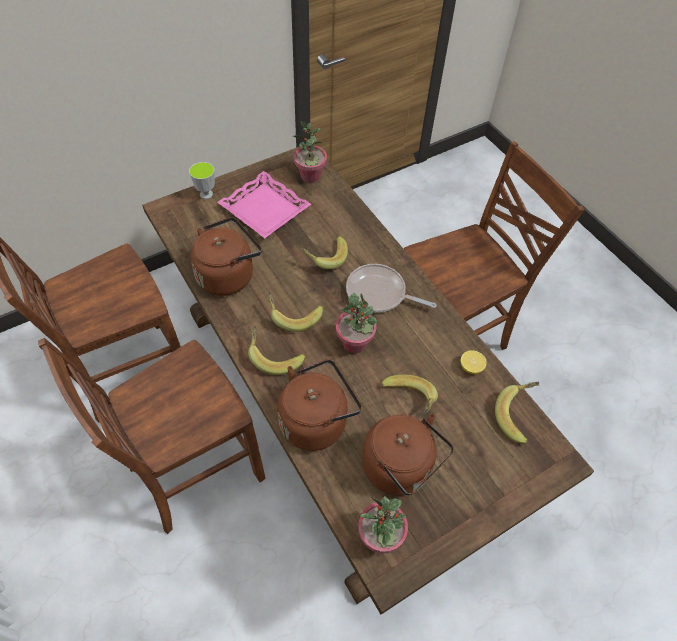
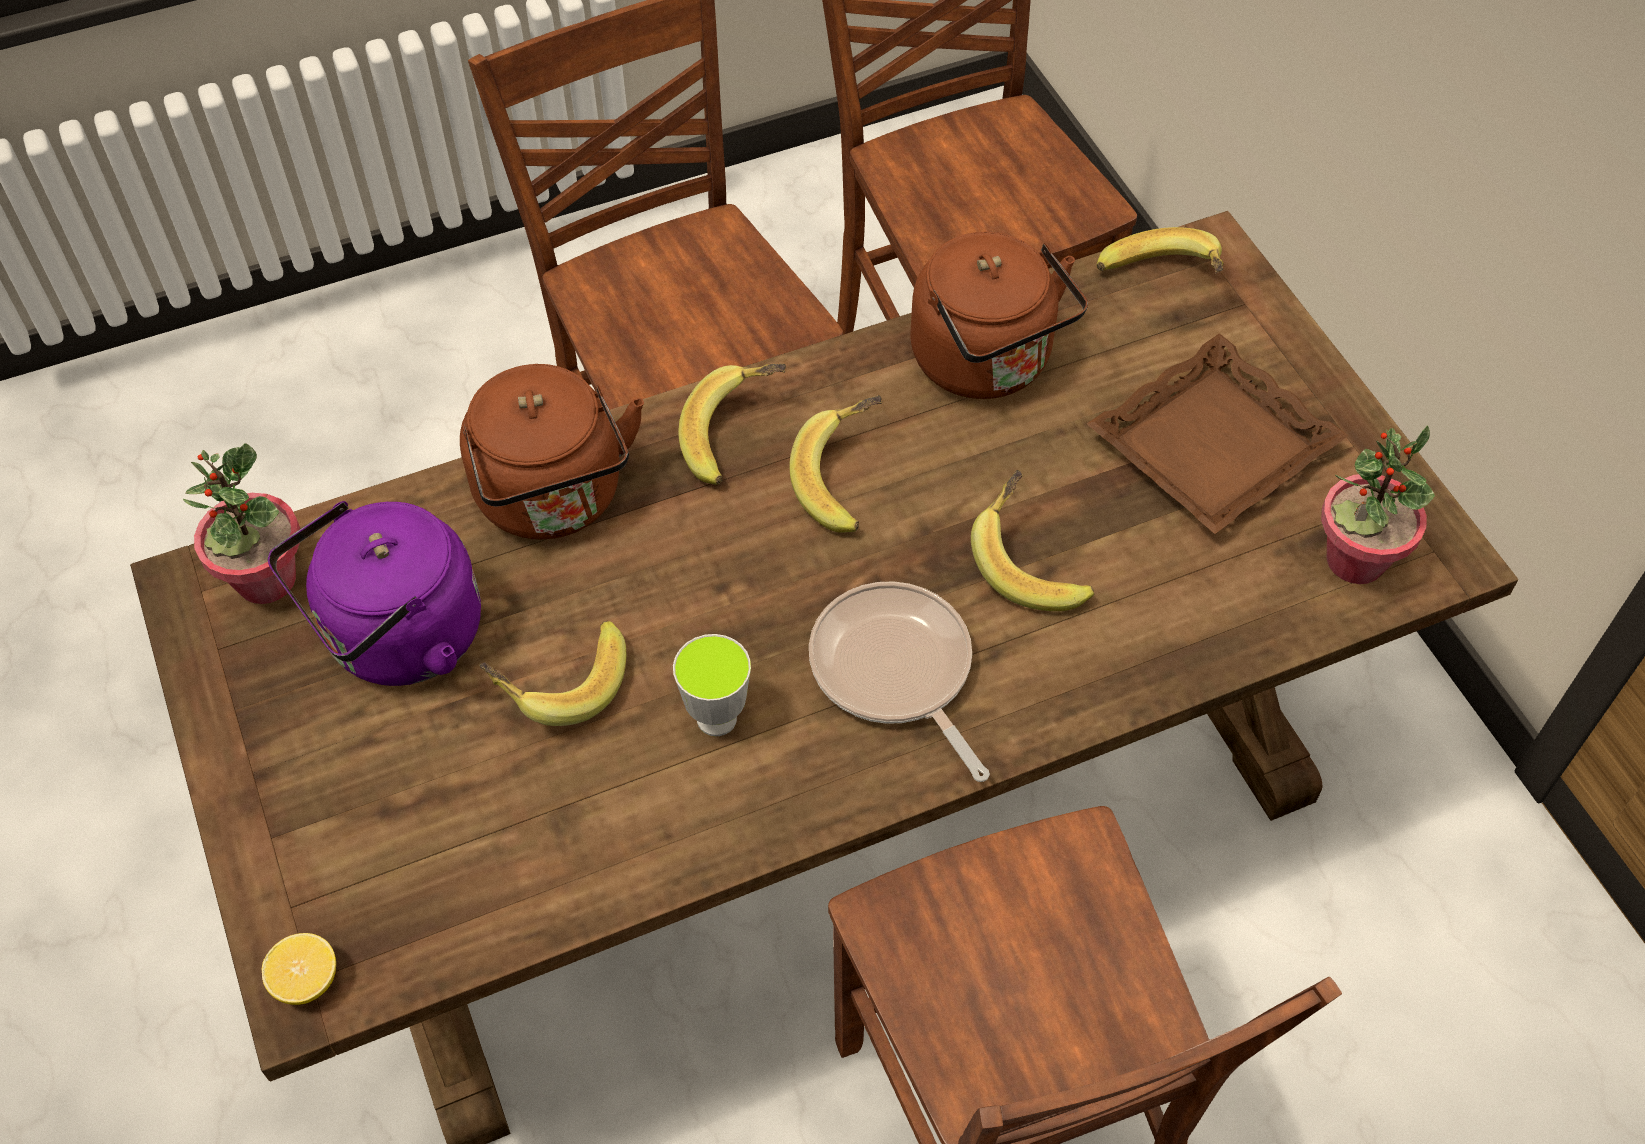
camera: 100 degrees right, 0 degrees up
cup [189,162,215,199] -> cup moved to [673,634,751,736]
pink tray [217,171,311,238] -> brown tray [1087,333,1348,534]
potted plant [336,293,377,353] -> none
frying pan [346,264,437,313] -> frying pan turned 60 degrees counterclockwise [809,581,990,782]
brown kettle [362,413,454,495] -> purple kettle [268,501,481,686]
lemon [461,350,486,374] -> lemon moved to [261,933,336,1005]
banana [495,382,539,444] -> banana moved to [1097,227,1223,274]

